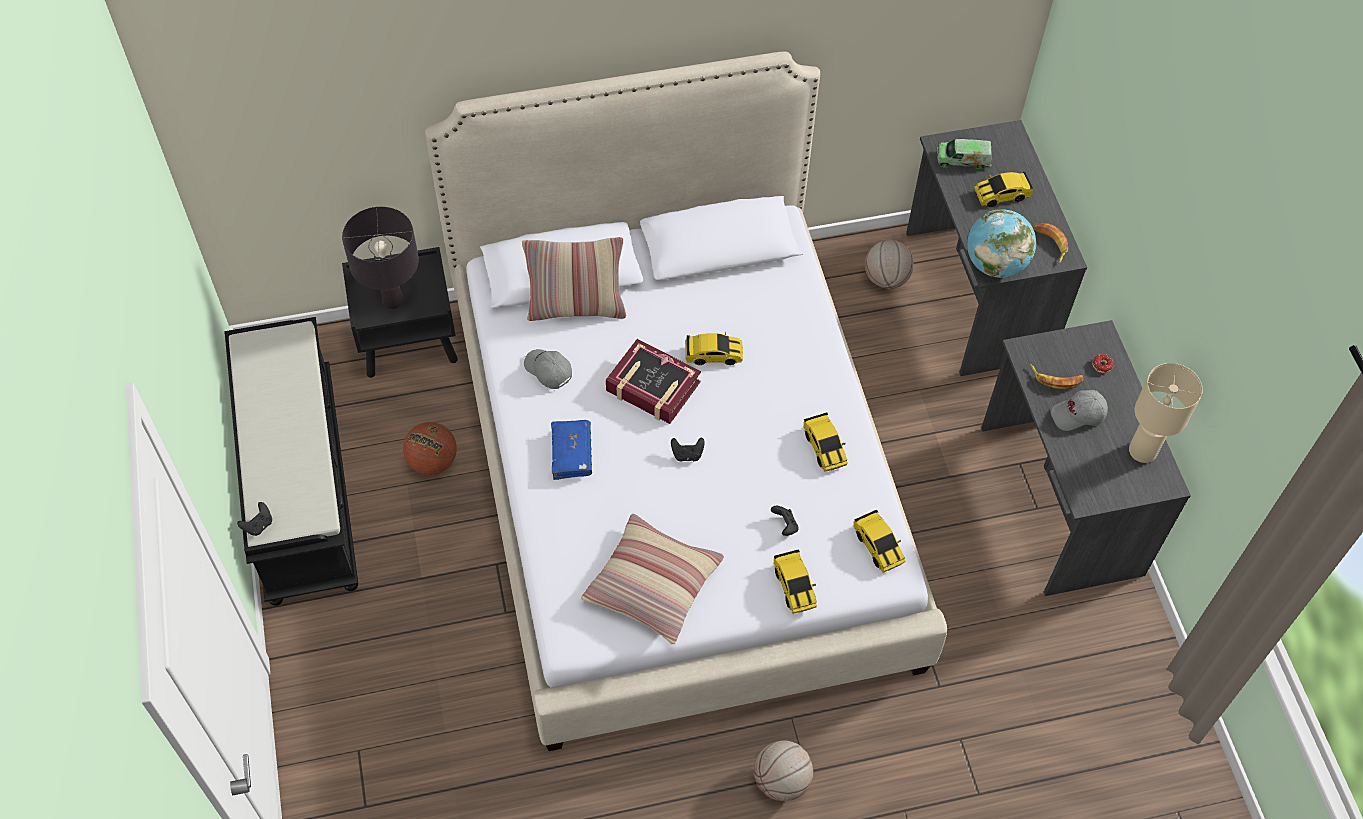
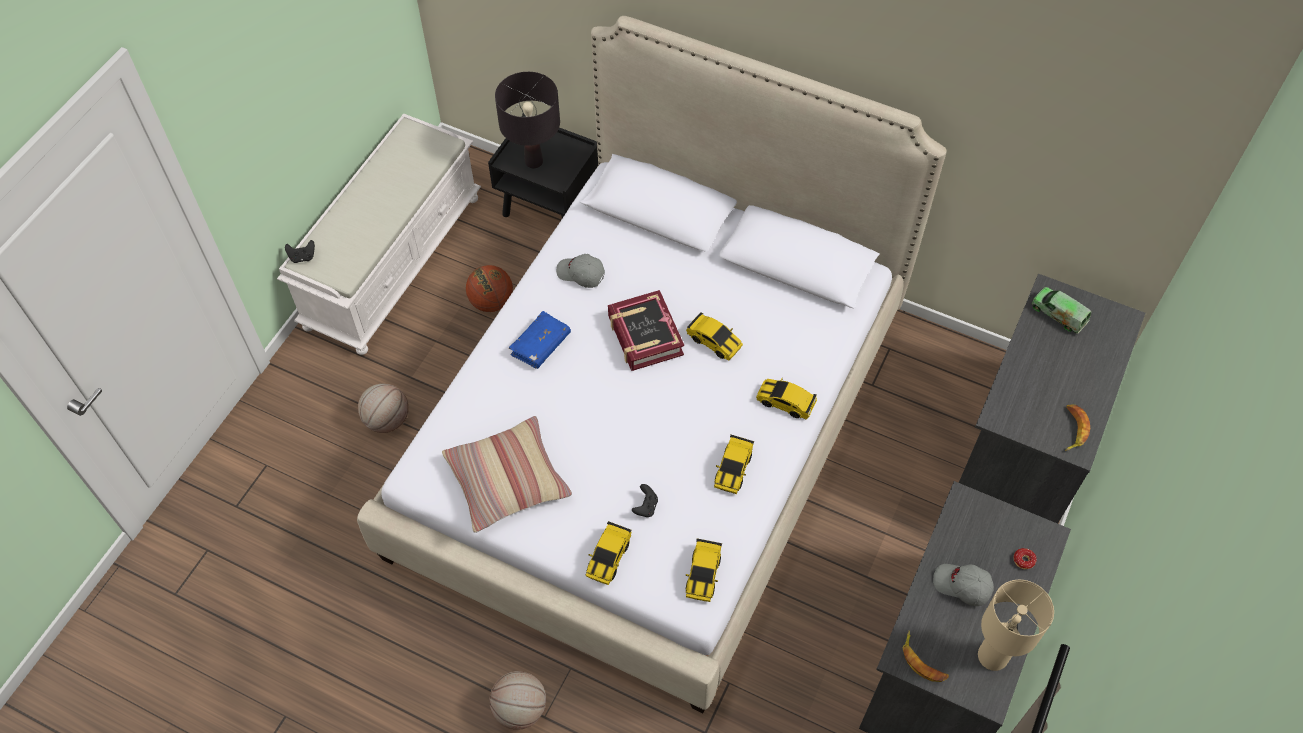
camera: 40 degrees right, 0 degrees up
black bench [224,317,358,606] -> white bench [277,113,481,355]
pillow [522,237,626,321] -> none
grey cap [524,349,572,389] -> grey cap turned 60 degrees counterclockwise [556,254,605,288]
black game controller [671,437,705,462] -> none
basketball [865,240,914,289] -> basketball moved to [358,384,409,433]
globe [967,209,1036,278] -> none
toy car [974,171,1033,207] -> toy car moved to [756,378,817,420]
banana [1030,364,1083,389] -> banana moved to [903,631,949,682]

